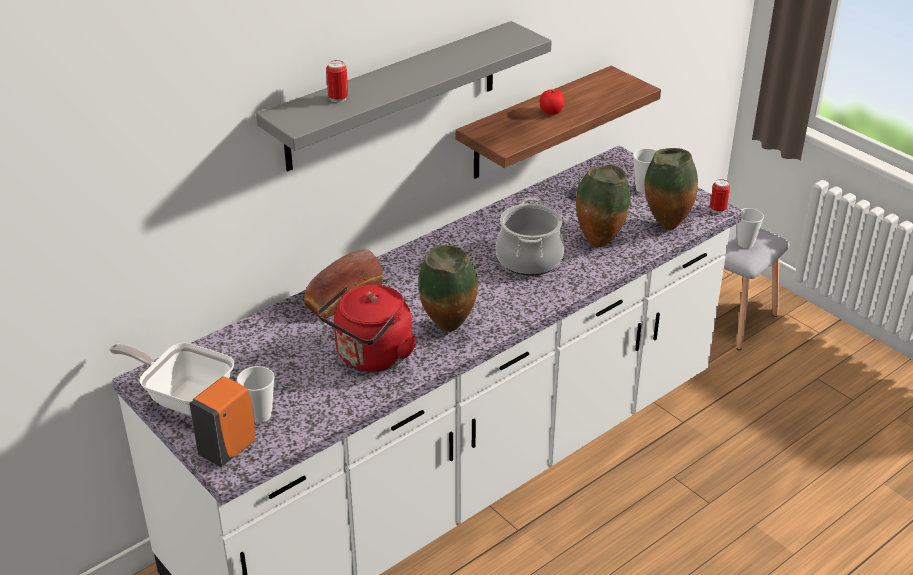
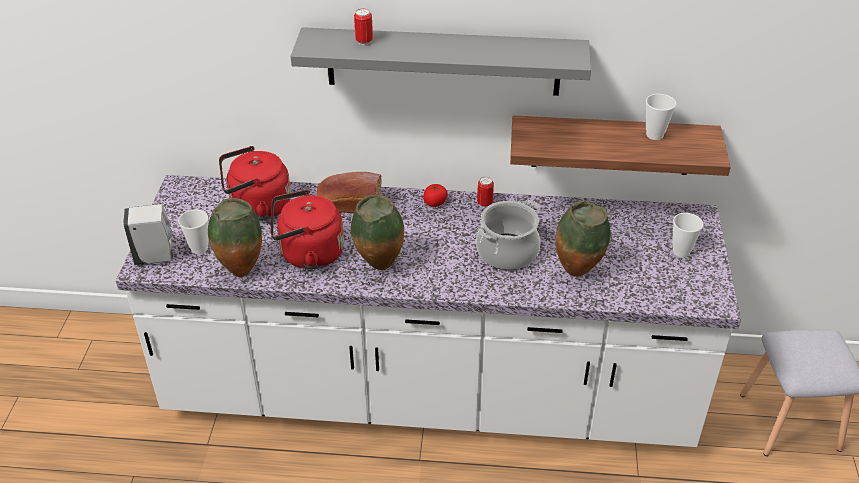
camera: 45 degrees right, 5 degrees up
frying pan [109,343,234,416] -> none
orange soap dispenser [189,376,255,467] -> white soap dispenser [123,204,173,265]
tomato [540,90,565,115] -> tomato moved to [423,184,448,207]
vase [644,148,698,230] -> vase moved to [208,198,262,277]
can [710,179,730,213] -> can moved to [477,177,494,208]
cup [738,208,764,248] -> cup moved to [646,94,676,140]
none -> red kettle [219,146,291,221]

